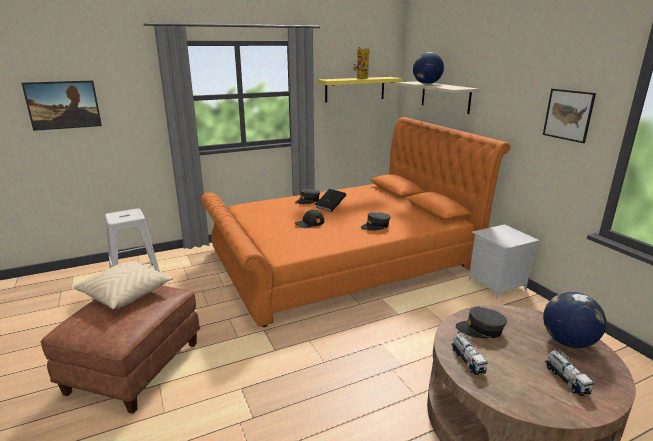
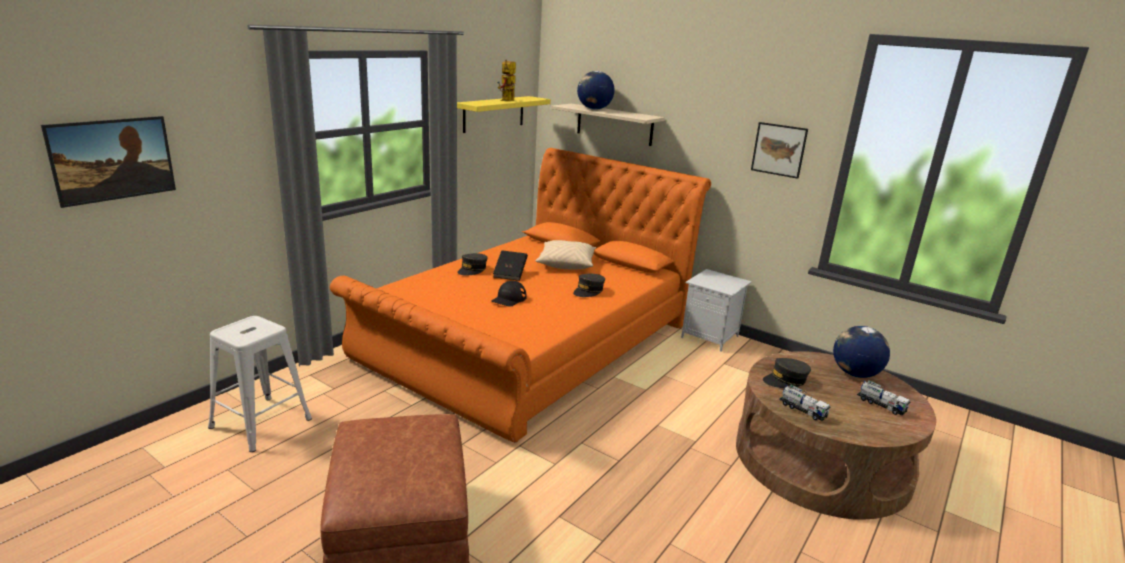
camera: 30 degrees left, 0 degrees up
beige pillow [73,261,174,309] -> beige pillow moved to [535,240,596,269]

